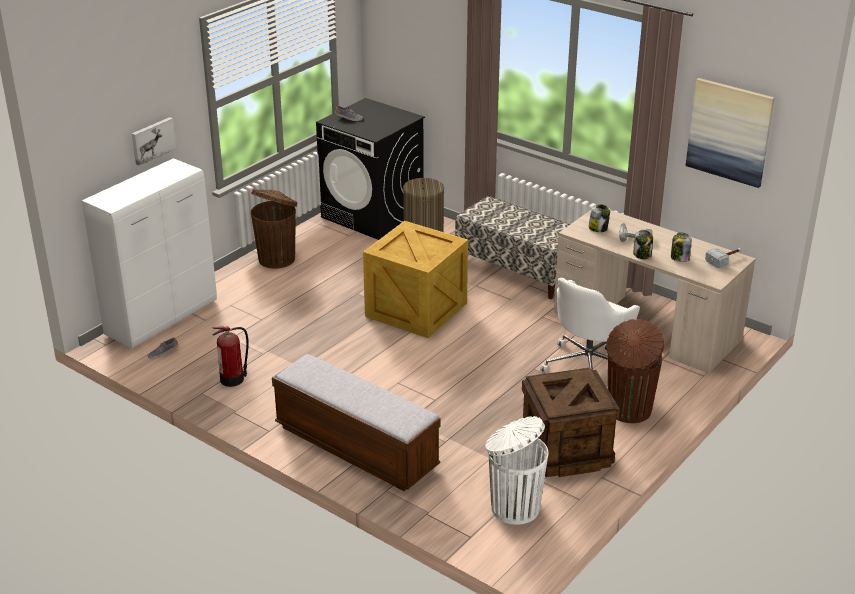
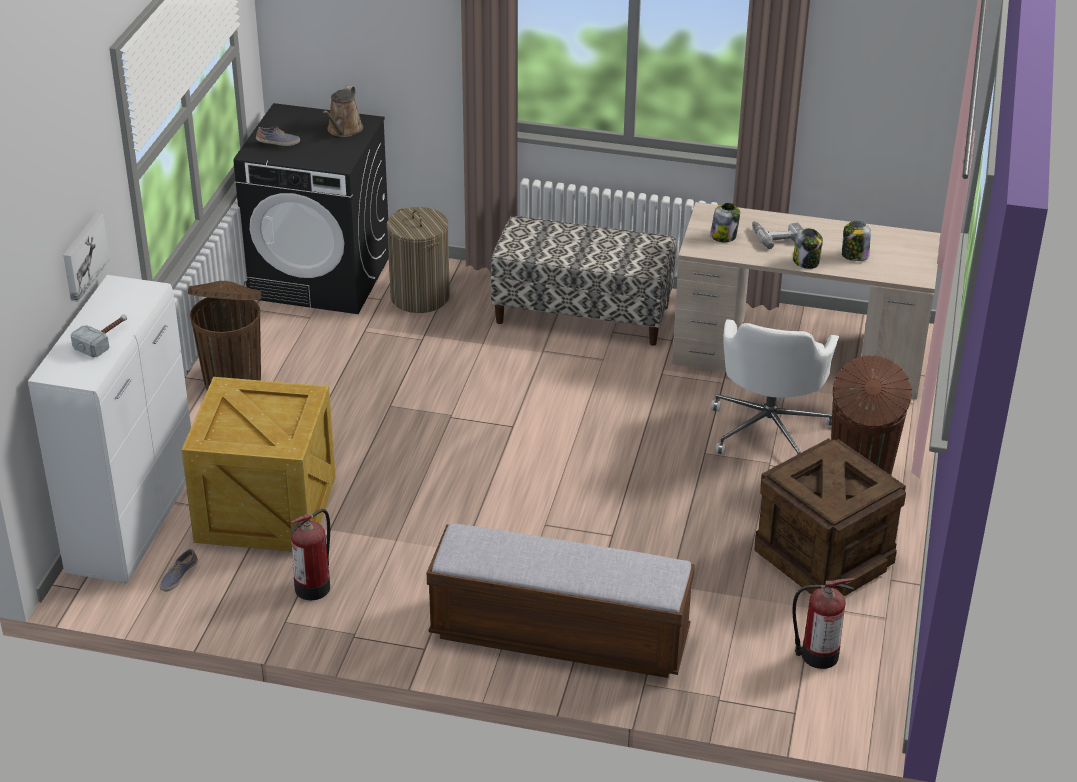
camera: 25 degrees left, 5 degrees up
crate [363,221,468,338] -> crate moved to [181,377,336,552]
white trash can [485,416,548,525] -> fire extinguisher [792,578,854,669]
picture [686,78,775,188] -> none
hammer [705,248,741,268] -> hammer moved to [70,314,127,357]
none -> brown watering can [323,86,363,137]

